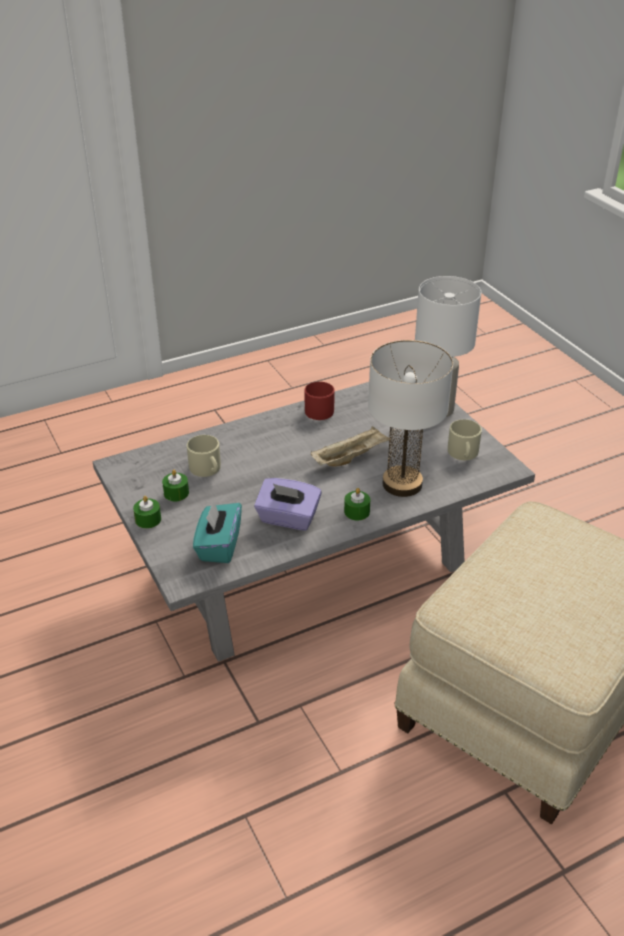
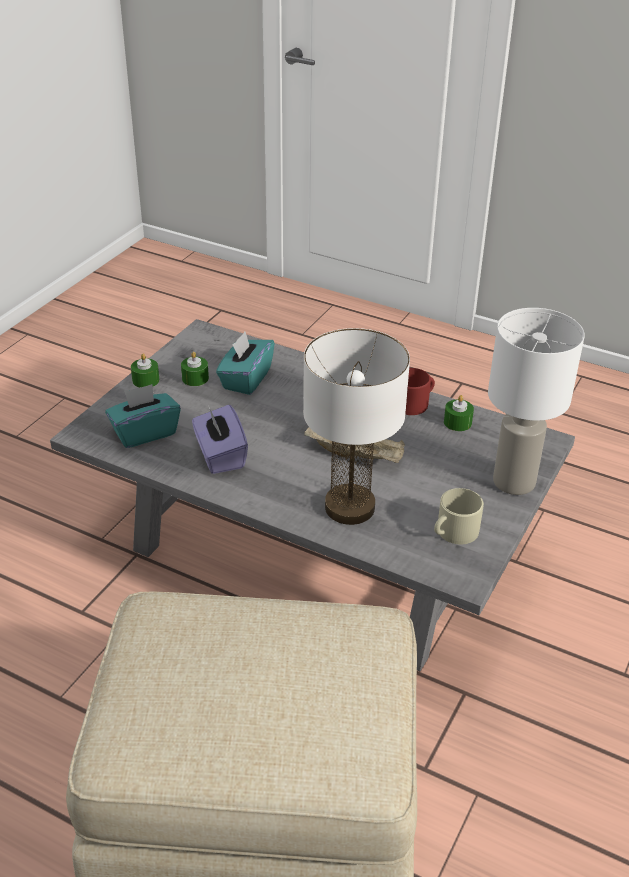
camera: 55 degrees right, 0 degrees up
beige mug [187,435,221,477] -> turquoise tissue box [216,332,275,395]
green candle [344,488,370,520] -> green candle moved to [444,395,474,431]

